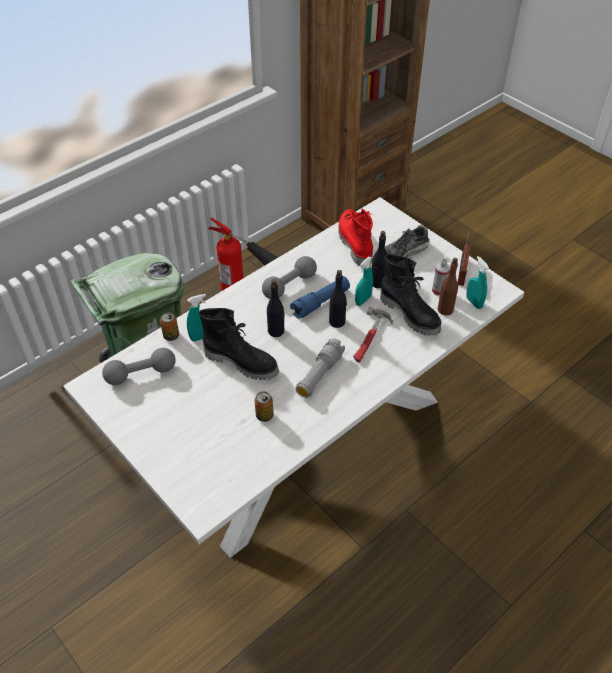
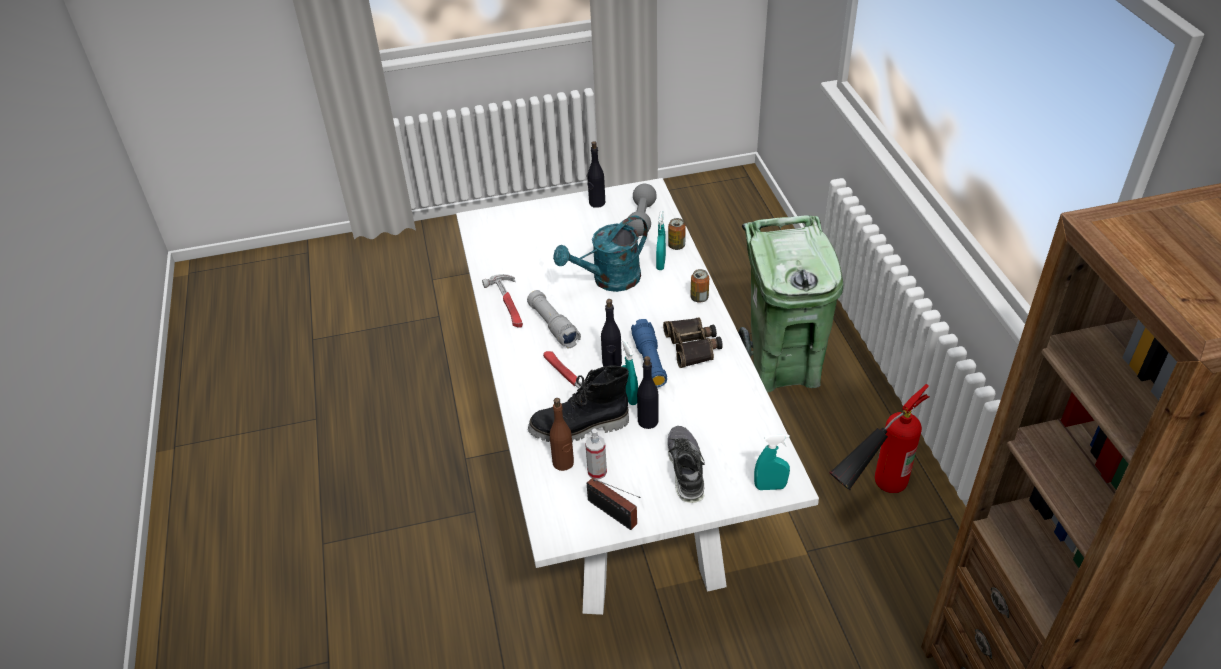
camera: 120 degrees right, 5 degrees down
black boot [199,308,279,380] -> turquoise watering can [553,215,648,292]
can [255,391,274,422] -> can moved to [690,269,709,303]
grey dumbbell [262,256,317,299] -> binoculars [663,317,723,368]
black bottle [267,279,285,337] -> black bottle moved to [587,141,605,208]
red boot [338,209,373,267] -> none
turquoise spray bottle [467,256,489,309] -> turquoise spray bottle moved to [754,434,790,490]
none -> hammer [482,274,523,328]

